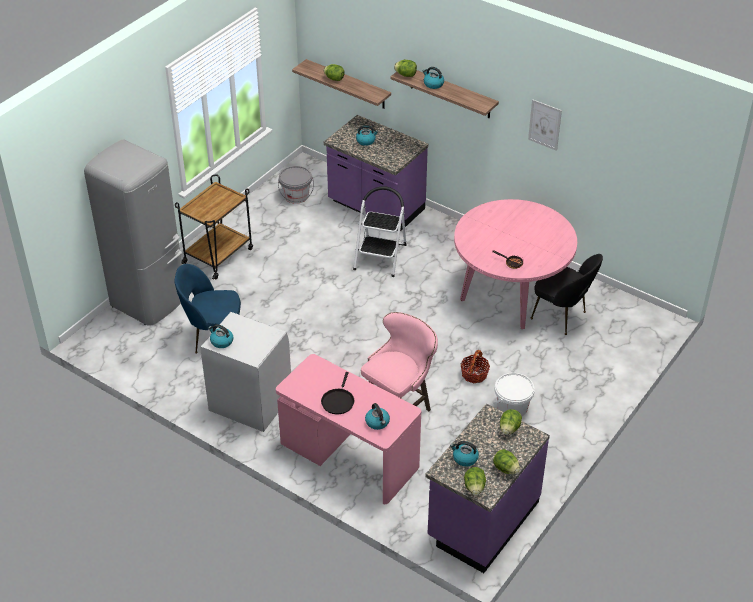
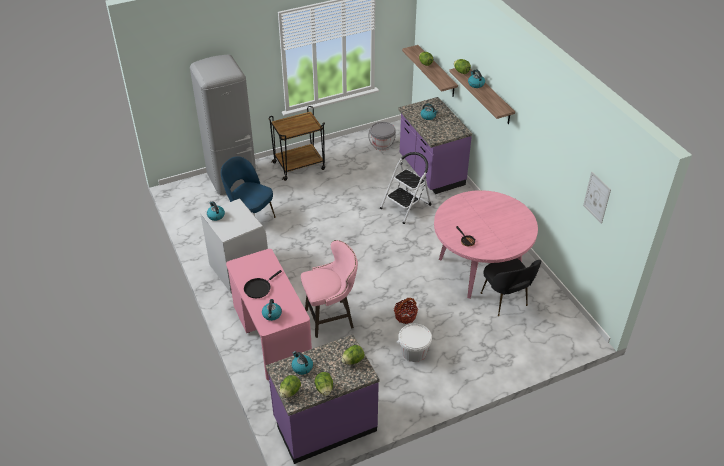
camera: 30 degrees right, 0 degrees up
picture [528,99,562,151] -> picture moved to [583,172,611,224]

